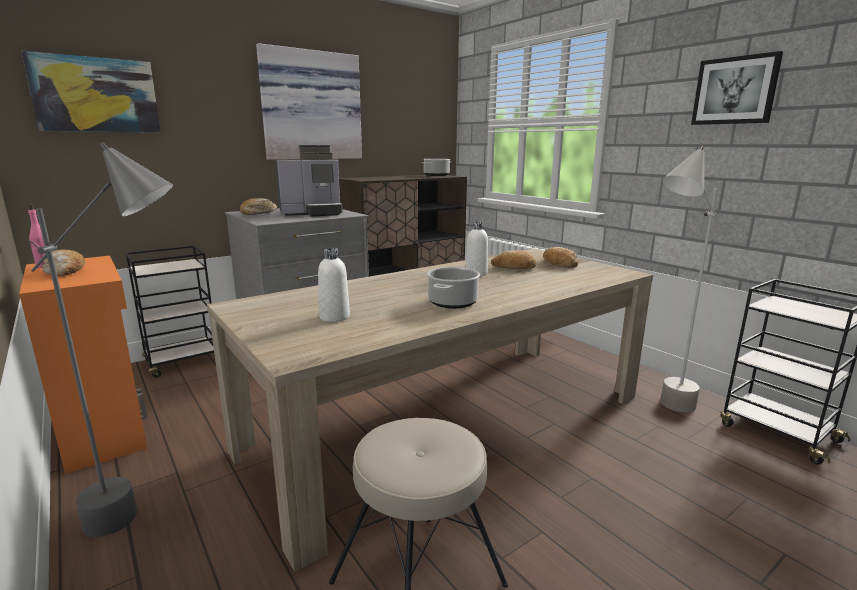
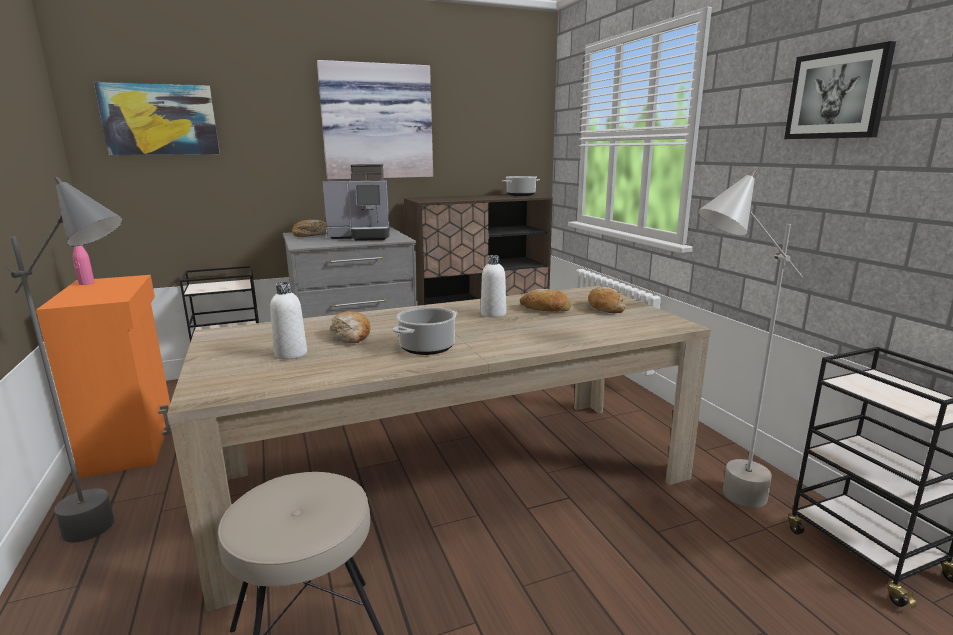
camera: 15 degrees right, 0 degrees up
bread [42,249,85,276] -> bread moved to [330,311,370,343]

